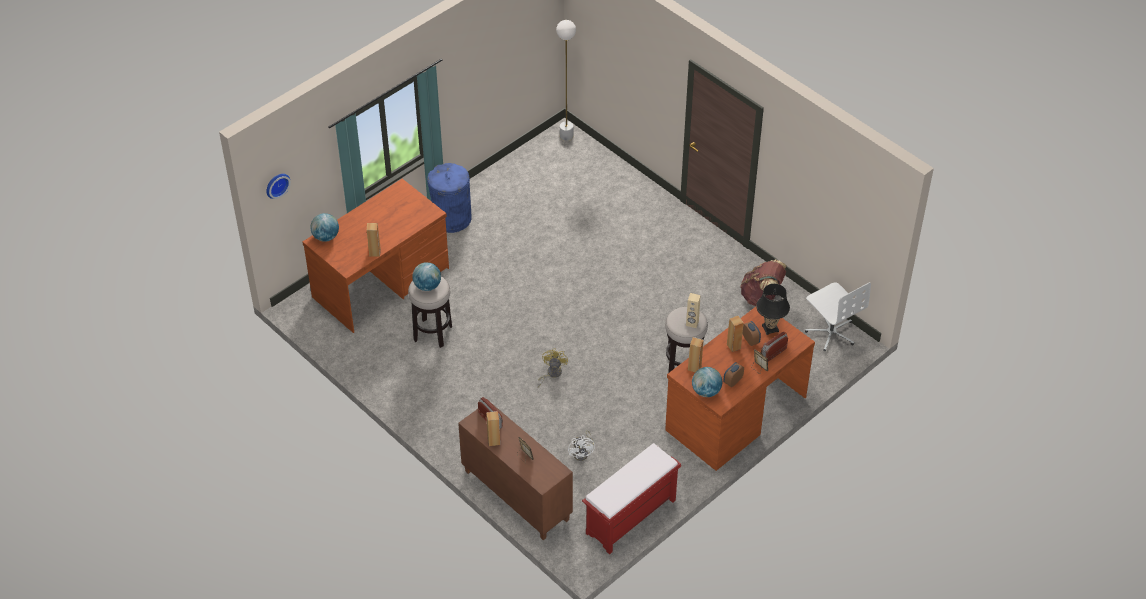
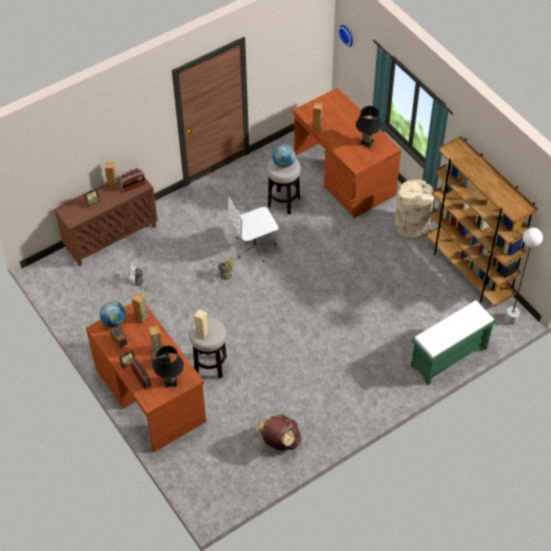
camera: 100 degrees right, 5 degrees up
globe [310,213,339,242] -> none
blue trash can [427,163,472,233] -> beige trash can [394,179,435,239]
red bench [582,443,681,555] -> none
white office chair [805,282,871,351] -> white office chair moved to [228,197,279,262]
none -> black table lamp [356,106,382,148]
none -> green bench [411,300,496,385]
none -> brown bookcase [426,136,538,307]

